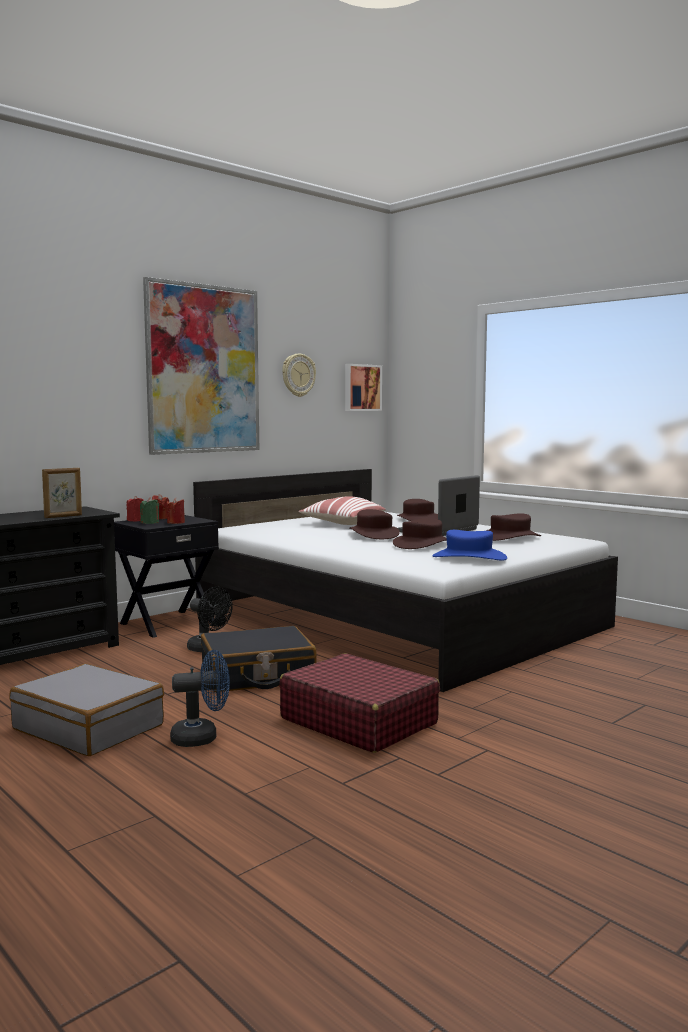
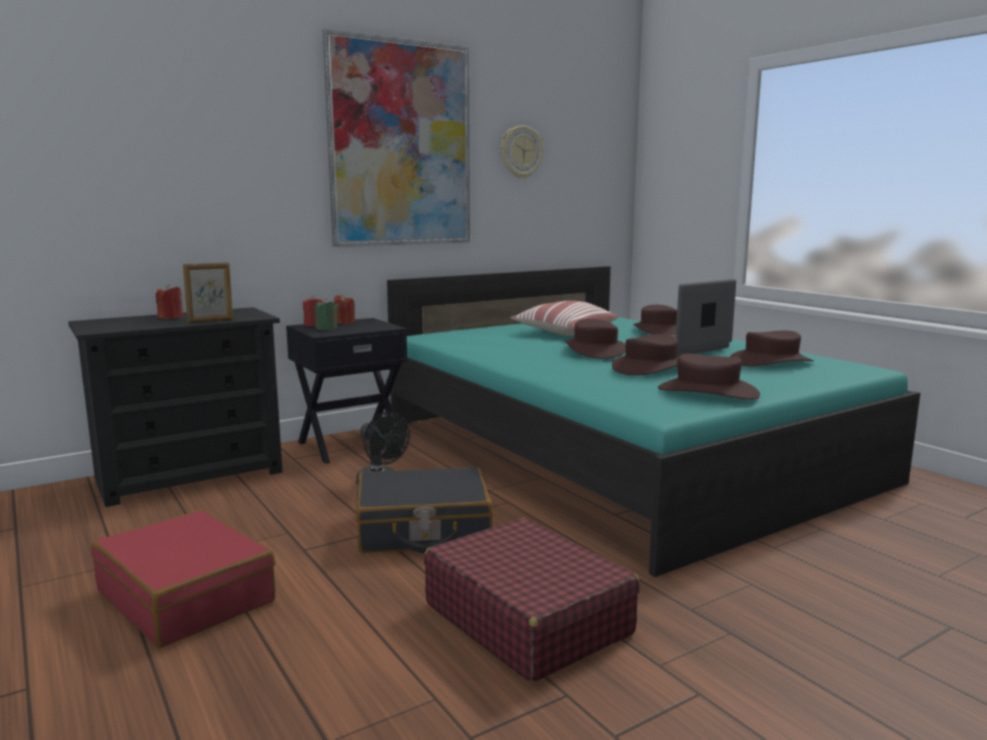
camera: 10 degrees right, 5 degrees up
grey suitcase [9,664,164,756] -> red suitcase [91,509,276,647]
red candle [167,498,185,524] -> red candle moved to [156,284,183,319]
blue fan [170,650,230,747] -> none
white bed [193,469,618,692] -> turquoise bed [387,266,921,577]
picture [345,364,382,411] -> none
blue hat [432,530,507,561] -> brown hat [658,353,760,400]

